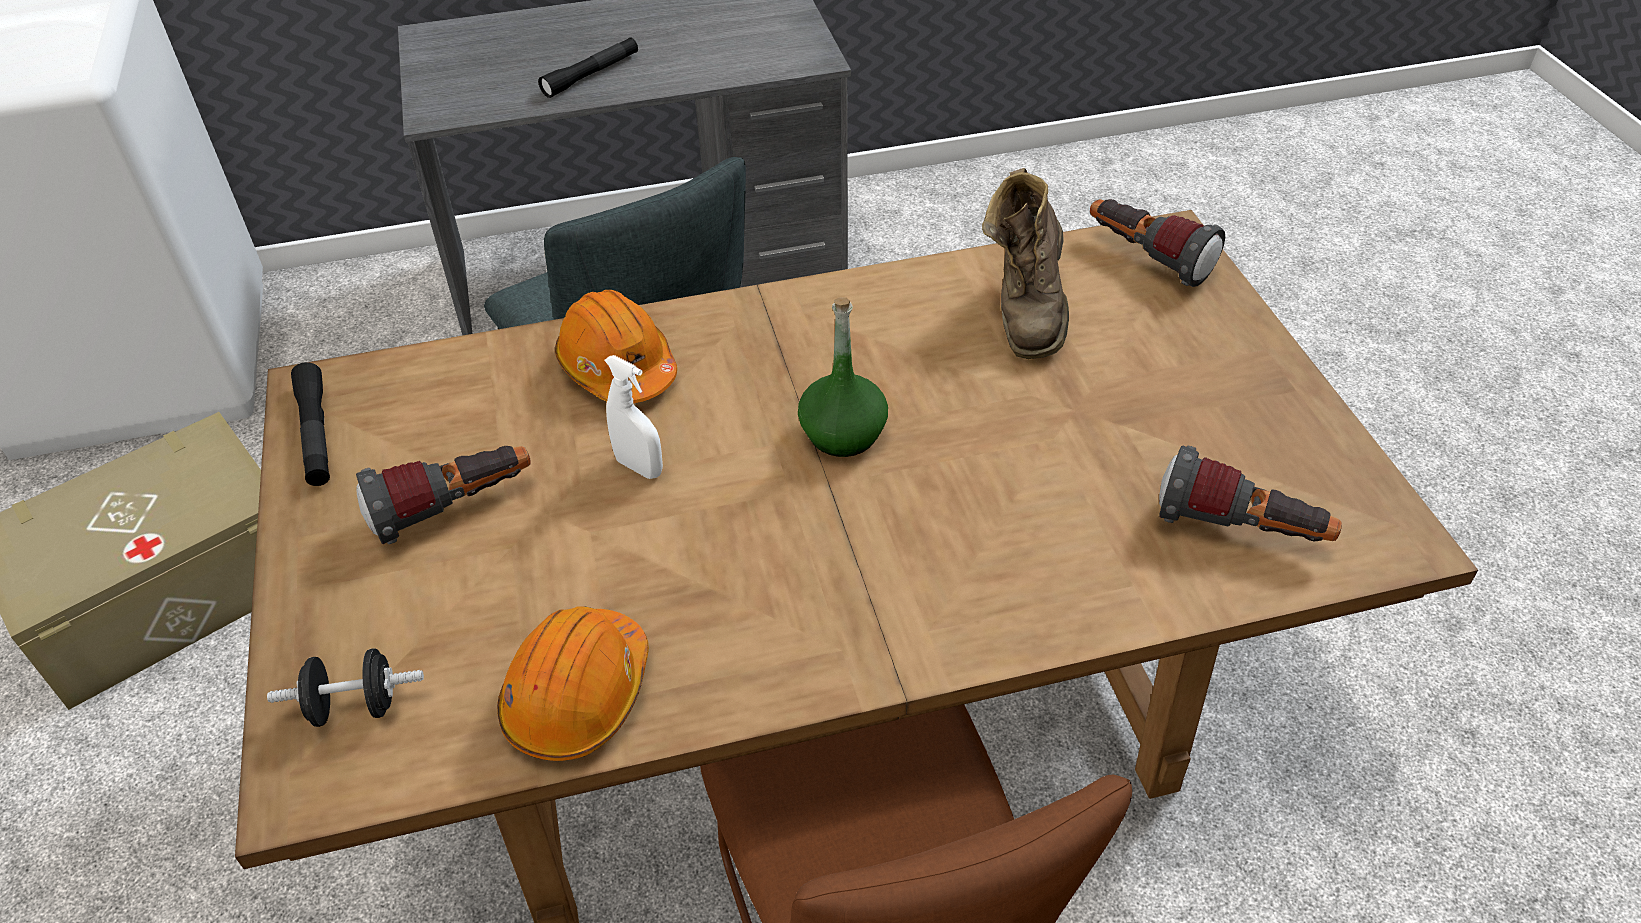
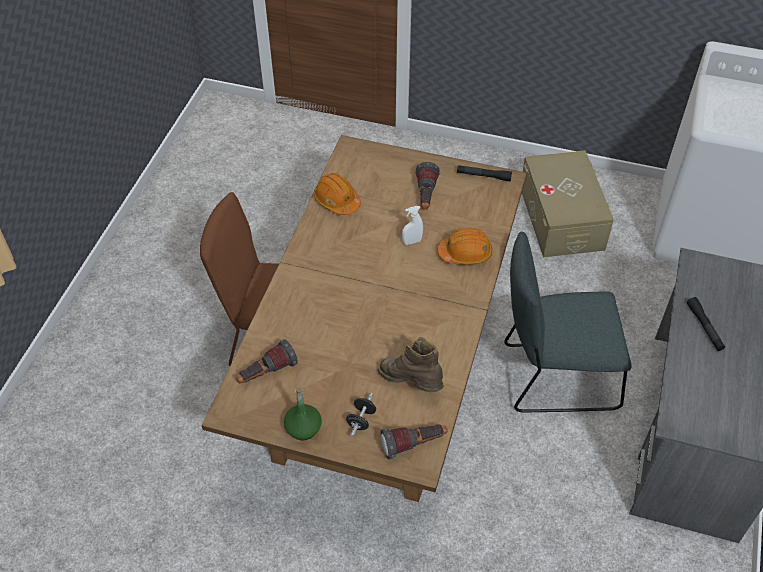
camera: 120 degrees right, 5 degrees up
black dumbbell [267,648,424,727] -> black dumbbell moved to [346,393,376,436]
green bottle [798,297,888,457] -> green bottle moved to [284,387,322,440]

